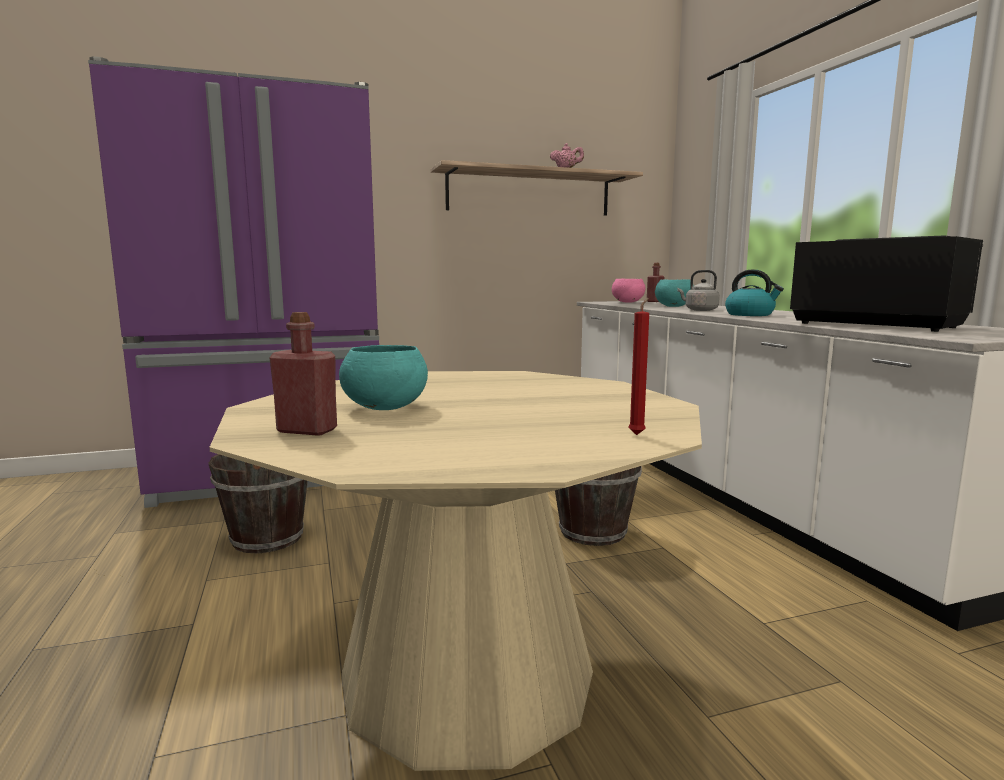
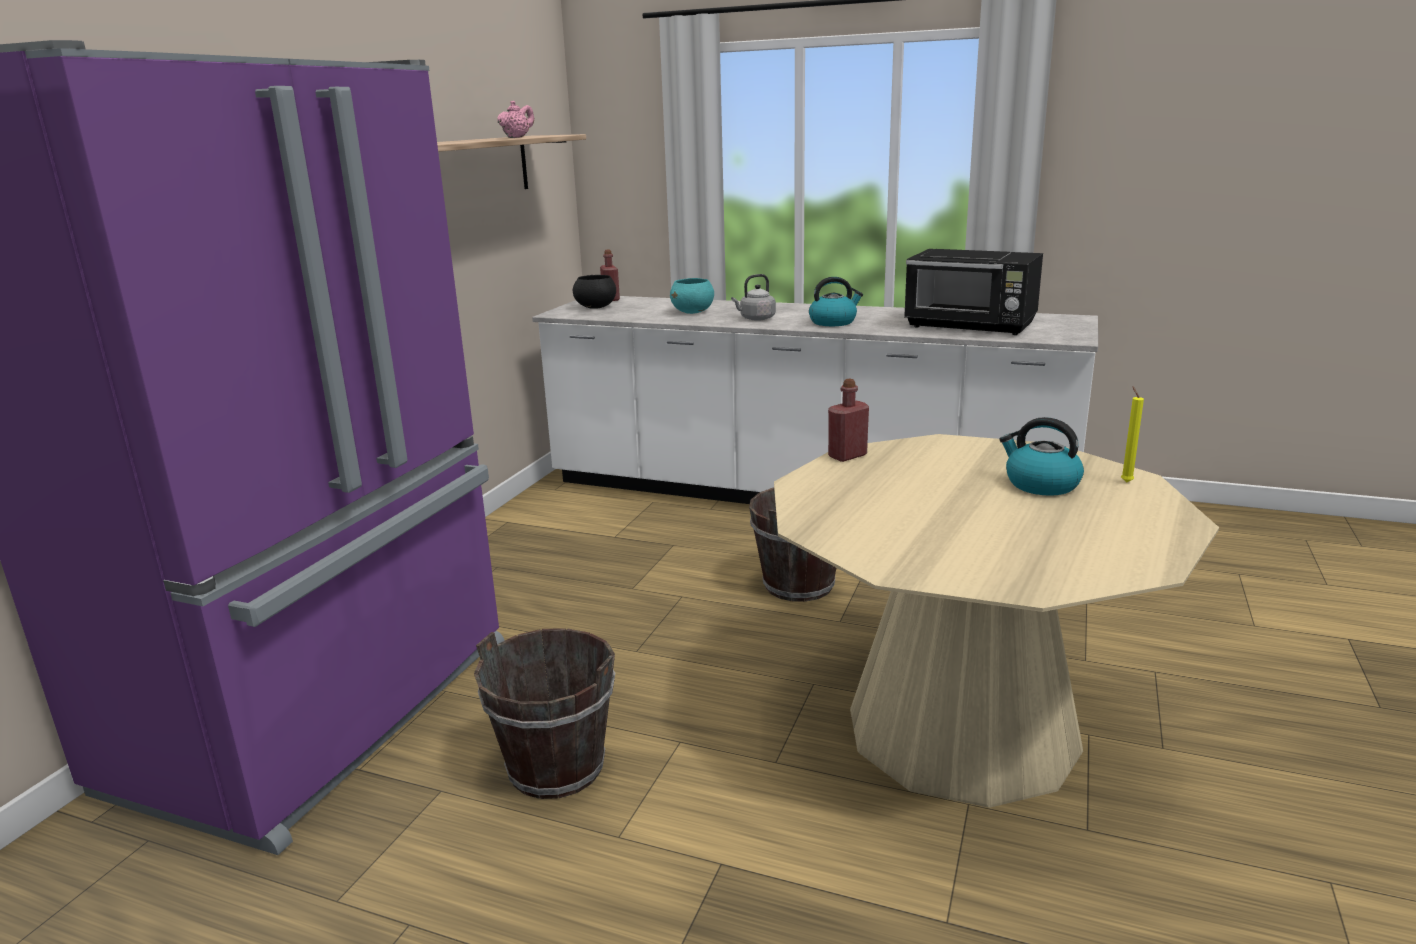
camera: 50 degrees left, 10 degrees up
red bottle [269,312,337,436] -> red bottle moved to [828,379,869,462]
turquoise bowl [339,345,428,410] -> none
pink bowl [612,279,646,302] -> black bowl [573,275,616,309]
red candle [628,298,649,435] -> yellow candle [1121,386,1144,482]
black microwave [790,235,984,332] -> black microwave turned 150 degrees counterclockwise [904,249,1043,335]
none -> kettle [999,417,1084,496]

